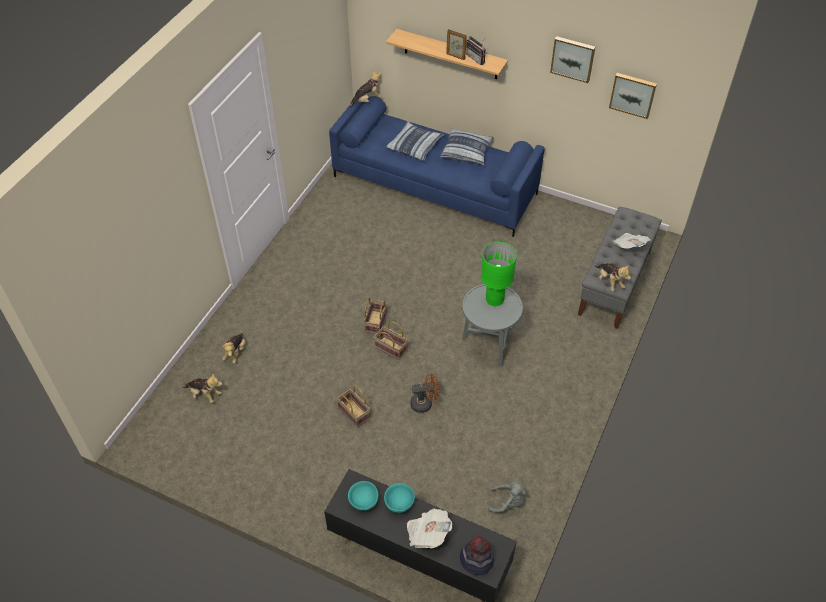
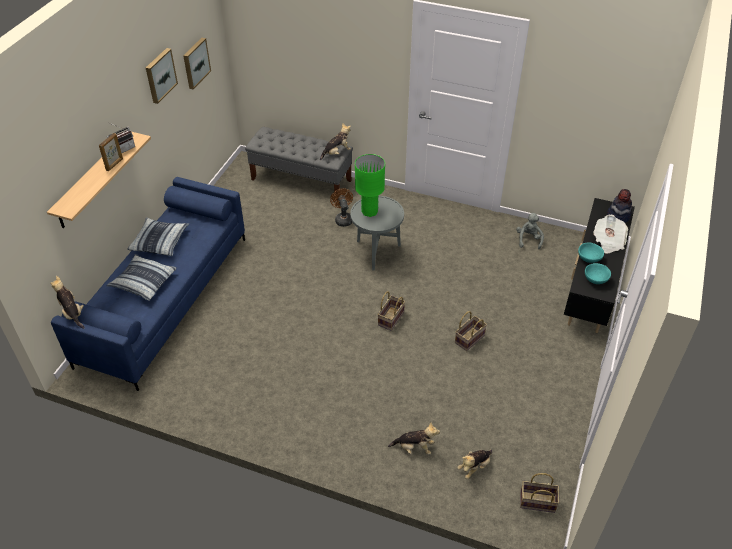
camera: 95 degrees left, 5 degrees down
plush toy [182,373,223,403] -> plush toy turned 150 degrees counterclockwise [457,449,492,479]
basket [364,298,387,334] -> basket moved to [520,473,559,513]
brown fan [410,373,439,413] -> brown fan moved to [330,188,353,227]
newspaper [613,233,650,249] -> none

